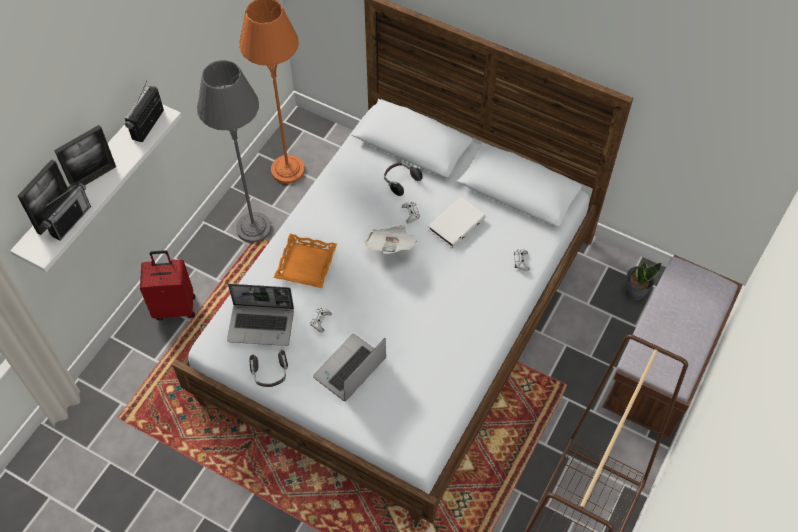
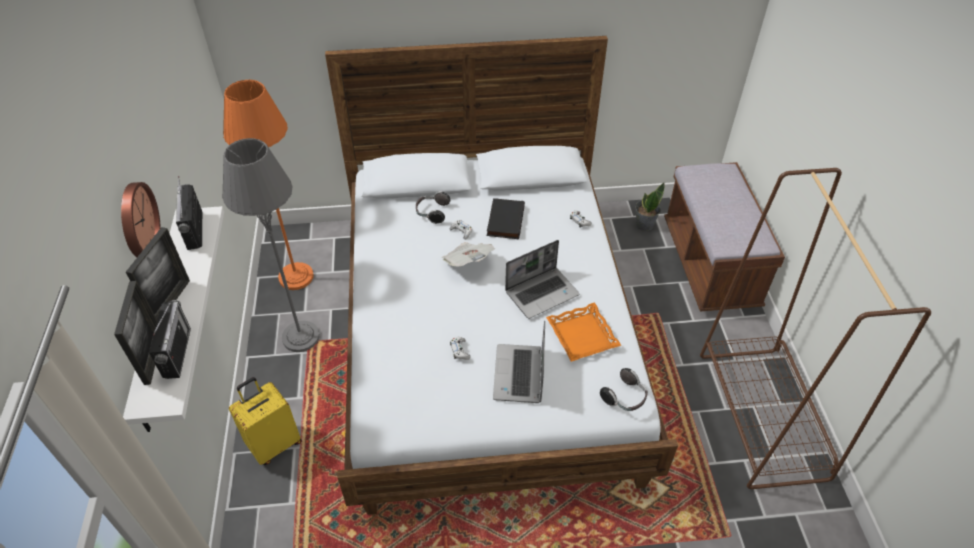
camera: 35 degrees left, 10 degrees down
red suitcase [140,250,195,320] -> yellow suitcase [229,377,302,465]
laptop [227,284,294,346] -> laptop moved to [505,240,579,319]
headphones [250,350,288,387] -> headphones moved to [600,368,648,411]
orange tray [273,234,337,288] -> orange tray moved to [546,302,621,362]
white book [428,197,485,248] -> black book [487,198,525,239]
none -> wall clock [121,182,161,257]

